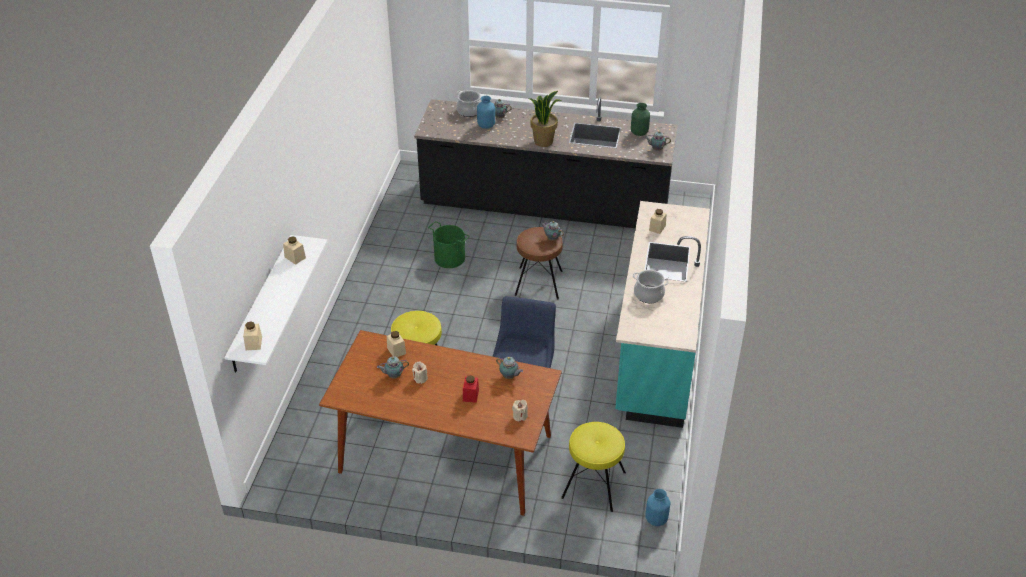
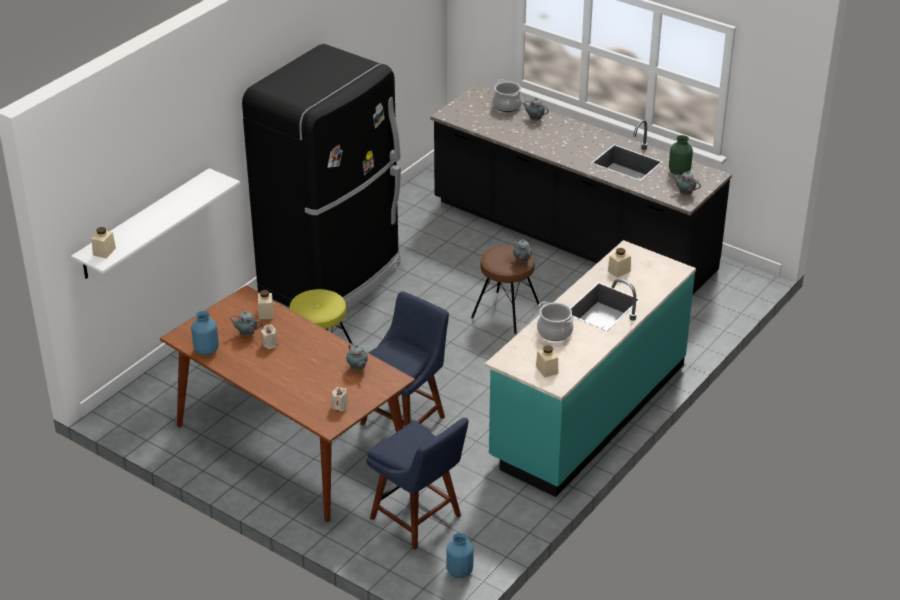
camera: 25 degrees right, 5 degrees down
beige jar [283,236,306,265] -> beige jar moved to [536,345,558,378]
green bucket [428,221,469,268] -> none
red jar [463,375,479,403] -> none
blue vase [477,96,495,129] -> blue vase moved to [191,311,219,355]
potted plant [528,91,561,147] -> none
yellow stool [561,422,626,512] -> blue chair [366,418,469,550]
none -> black fridge [242,44,401,310]

